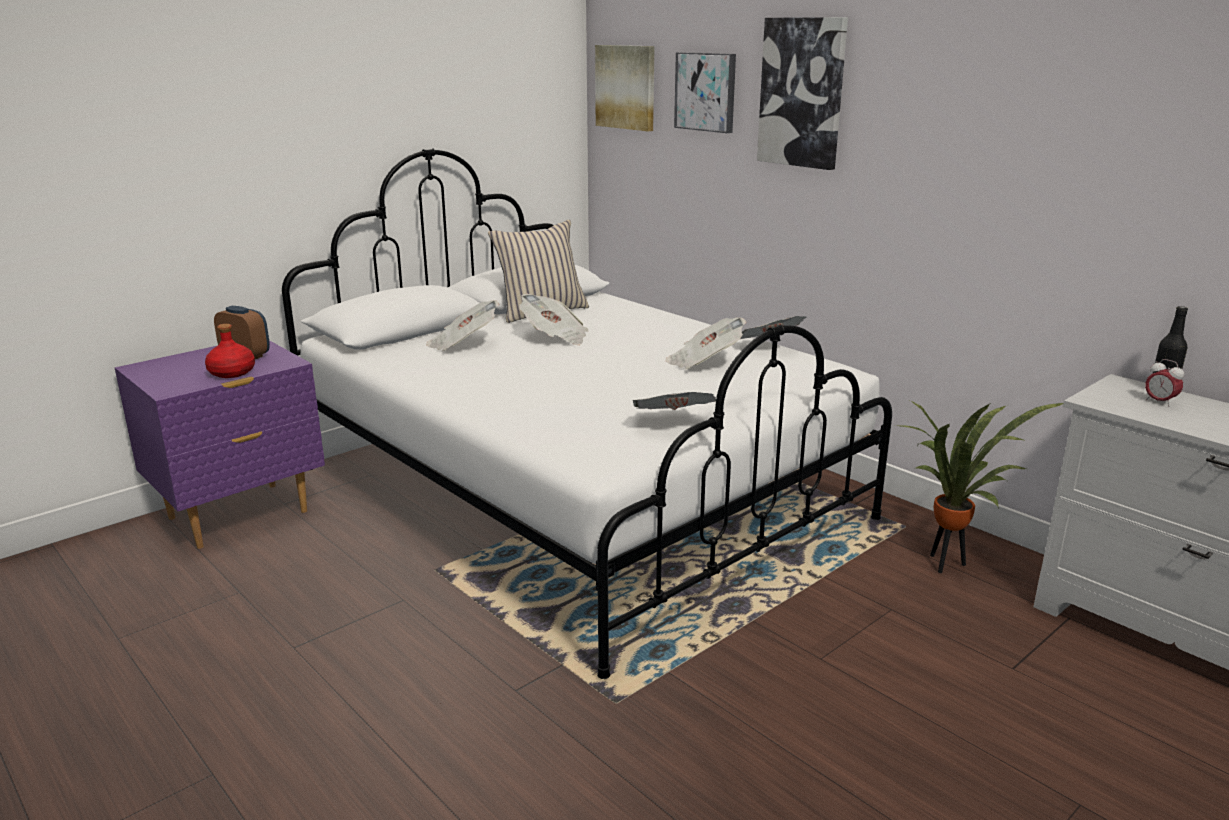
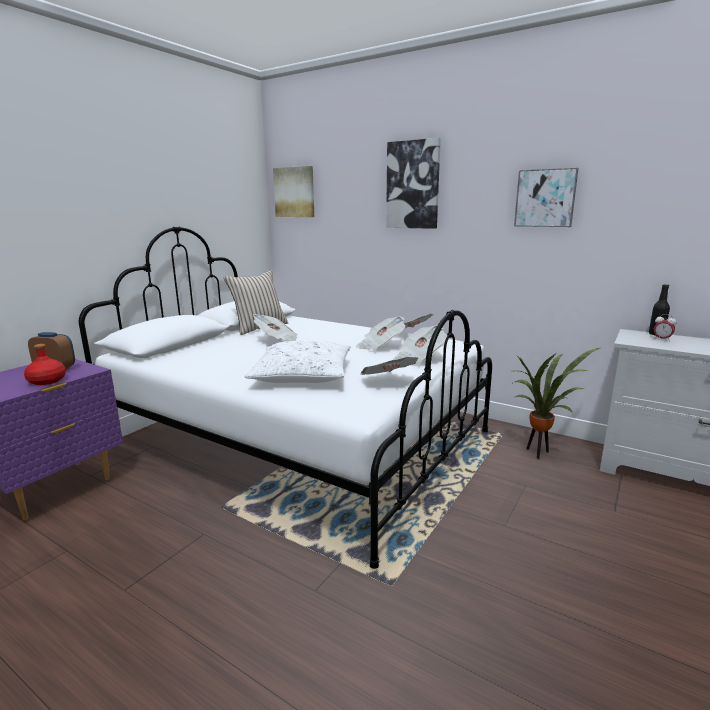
camera: 15 degrees left, 5 degrees down
newspaper [426,300,499,351] -> newspaper moved to [393,325,447,364]
picture [674,52,736,133] -> picture moved to [514,168,579,227]
none -> white pillow [244,341,351,383]

